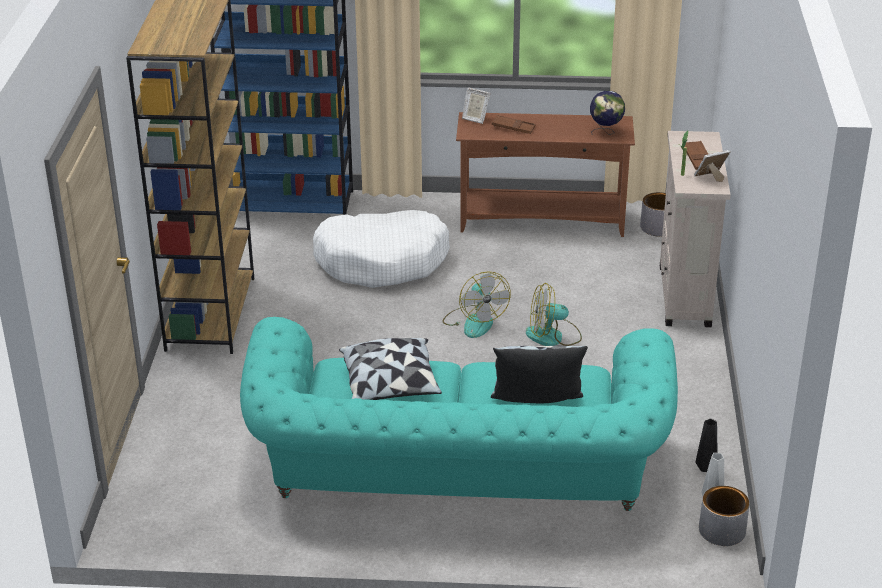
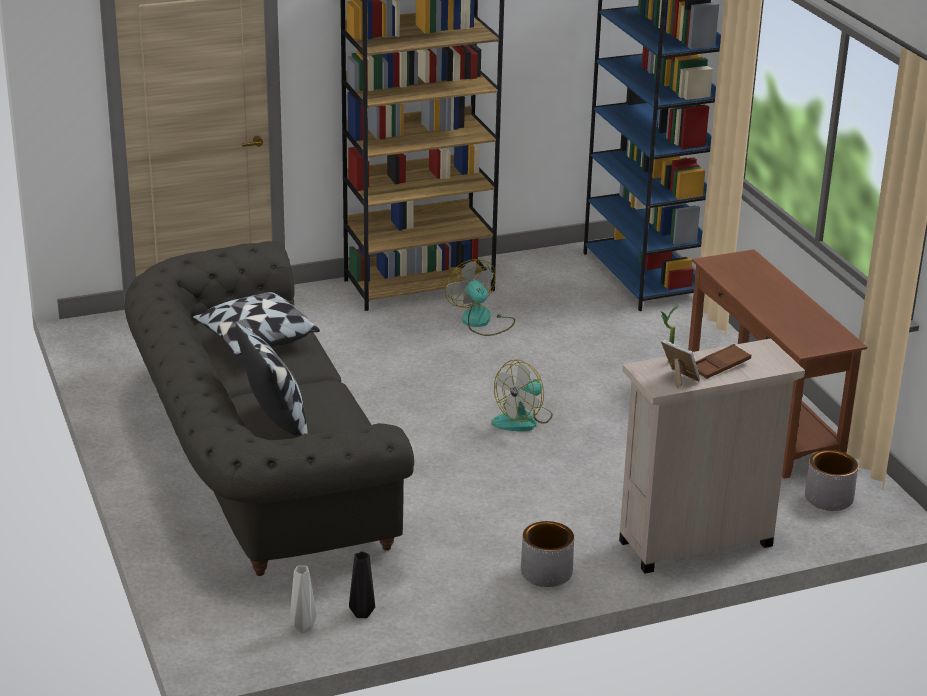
camera: 65 degrees right, 5 degrees down
turquoise sofa [240,317,678,511] -> grey sofa [125,241,414,576]
white dog bed [313,210,450,288] -> none
picture frame [462,87,490,124] -> none
brown tray [492,115,536,134] -> none
fan [526,283,582,346] -> fan moved to [445,259,515,336]
globe [590,91,625,135] -> none
grey planter [699,486,750,546] -> grey planter moved to [521,521,574,587]

